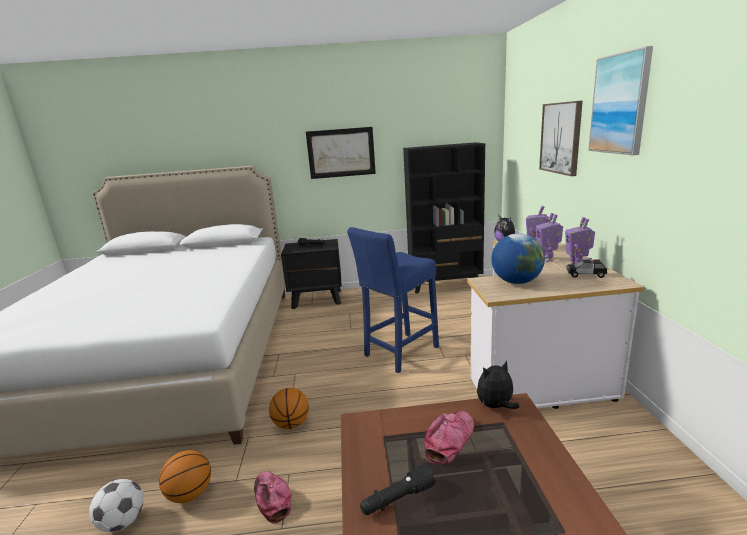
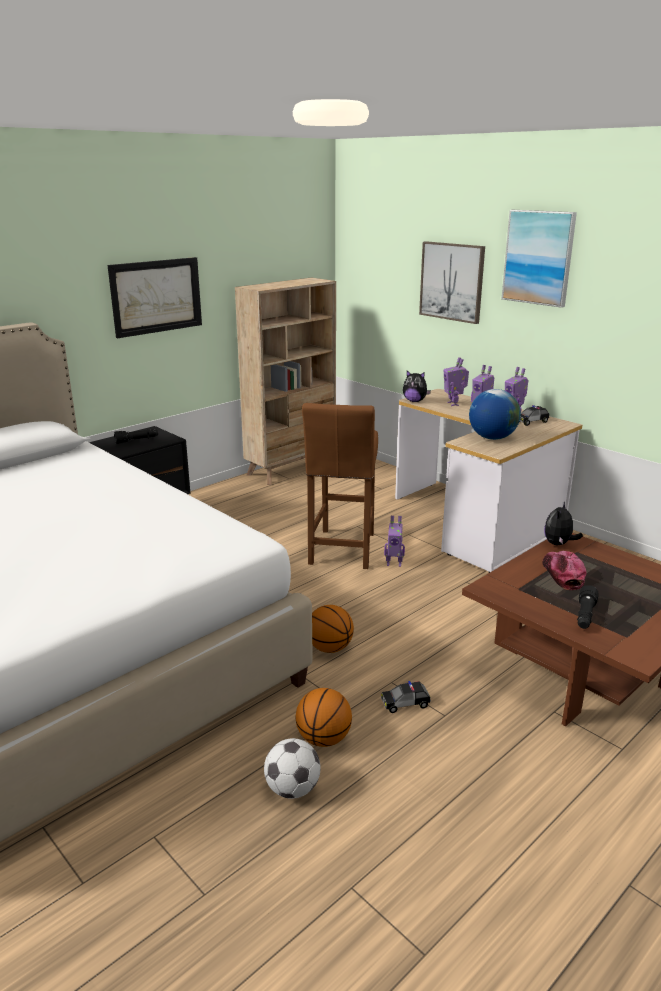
camera: 40 degrees left, 5 degrees up
cap [254,471,292,524] -> toy car [381,681,431,713]
blue stool [347,227,439,373] -> brown stool [302,403,378,569]
black bookcase [403,142,485,294] -> beige bookcase [235,277,336,485]
none -> toy robot [384,515,405,567]

